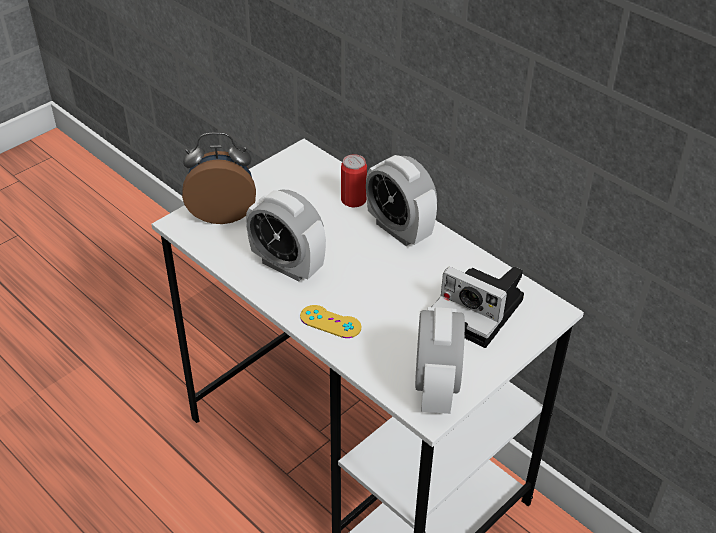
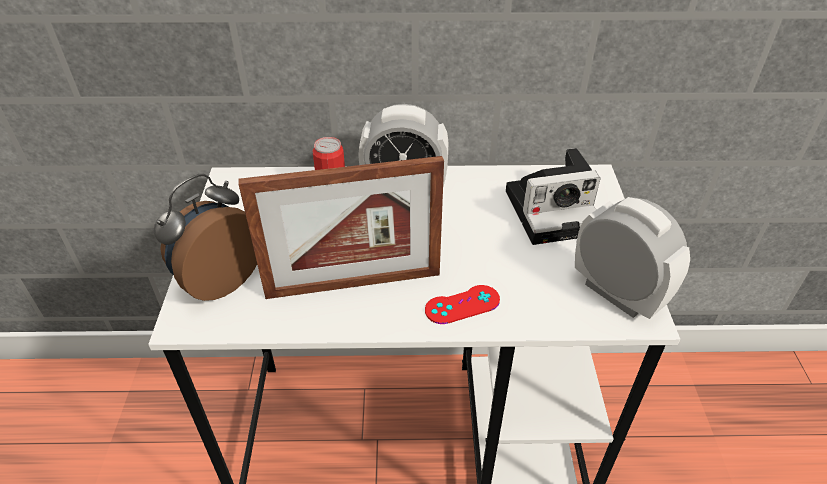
camera: 45 degrees left, 0 degrees up
alarm clock [246,190,326,282] -> picture frame [238,156,444,299]
yellow game controller [300,305,361,338] -> red game controller [425,285,500,324]

